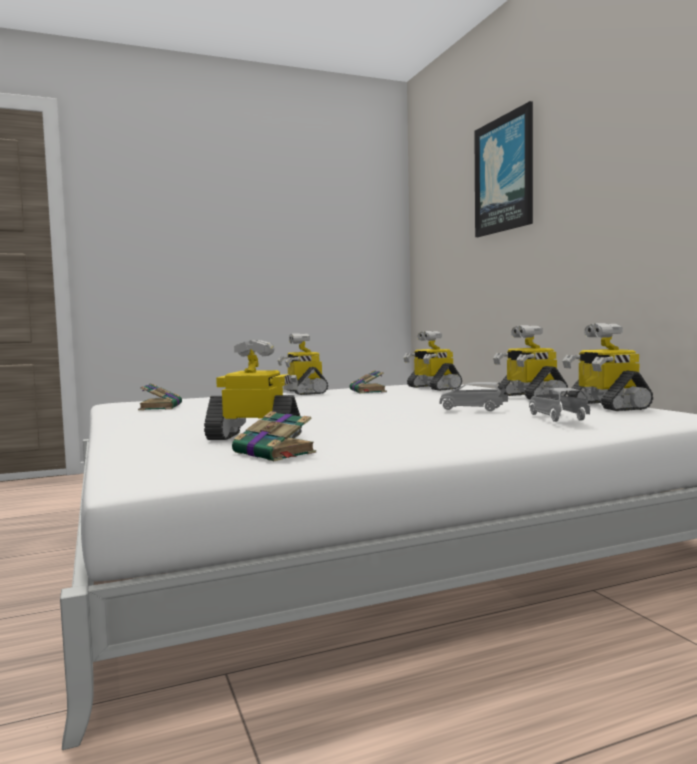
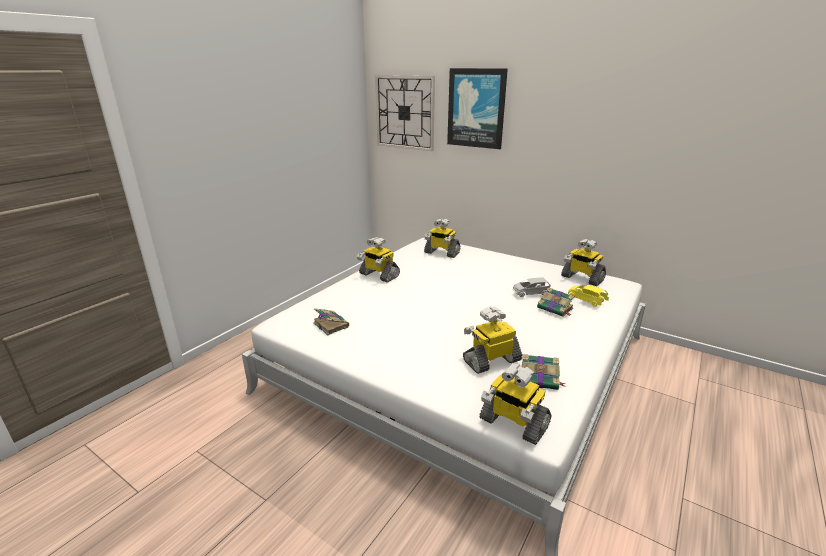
camera: 35 degrees left, 20 degrees up
book [350,370,387,394] -> book moved to [537,287,574,317]
toy robot [493,325,568,400] -> toy robot moved to [480,363,551,445]
grey toy car [529,388,590,422] -> yellow toy car [568,285,609,307]
none -> wall clock [375,75,435,151]

